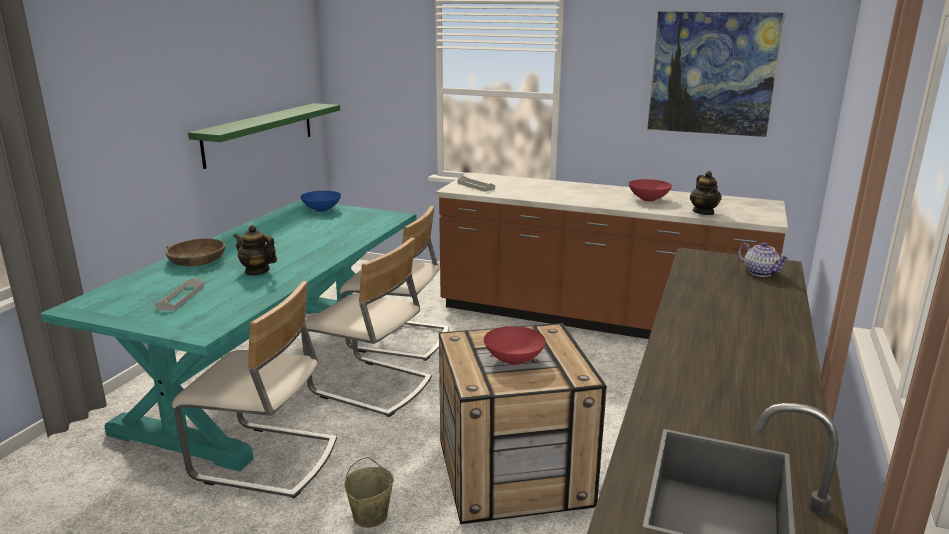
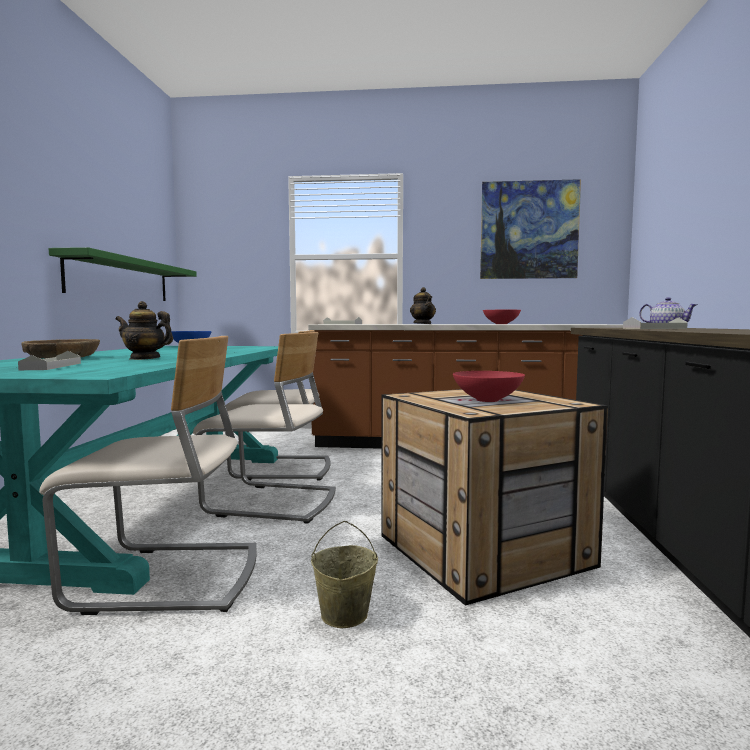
camera: 15 degrees left, 15 degrees down
teapot [690,171,722,215] -> teapot moved to [410,287,436,324]
none -> grey tray [623,317,688,329]

